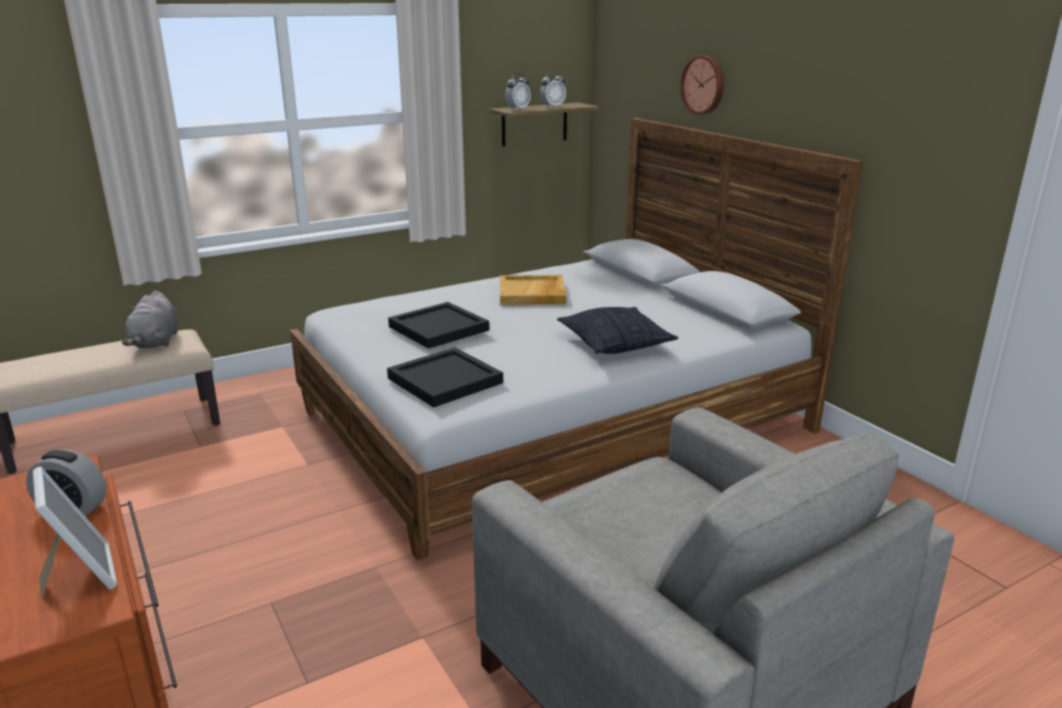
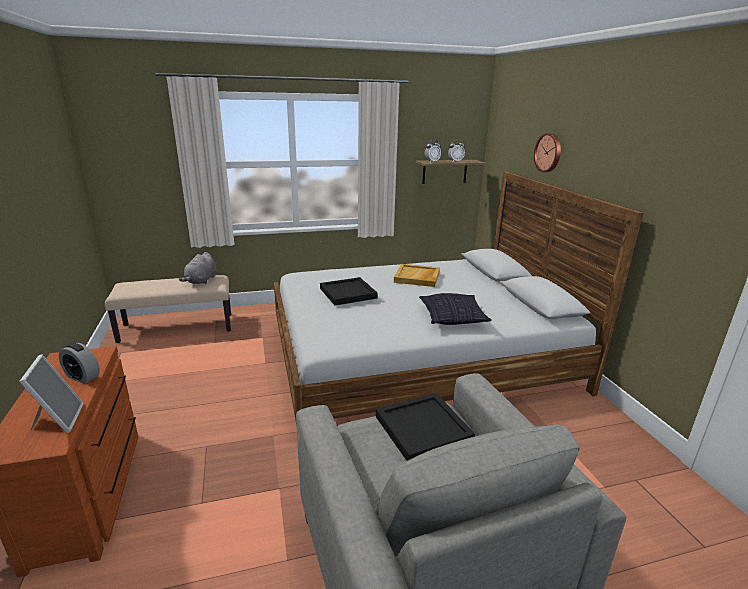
camera: 15 degrees right, 0 degrees up
black tray [387,347,503,408] -> black tray moved to [376,393,475,461]

